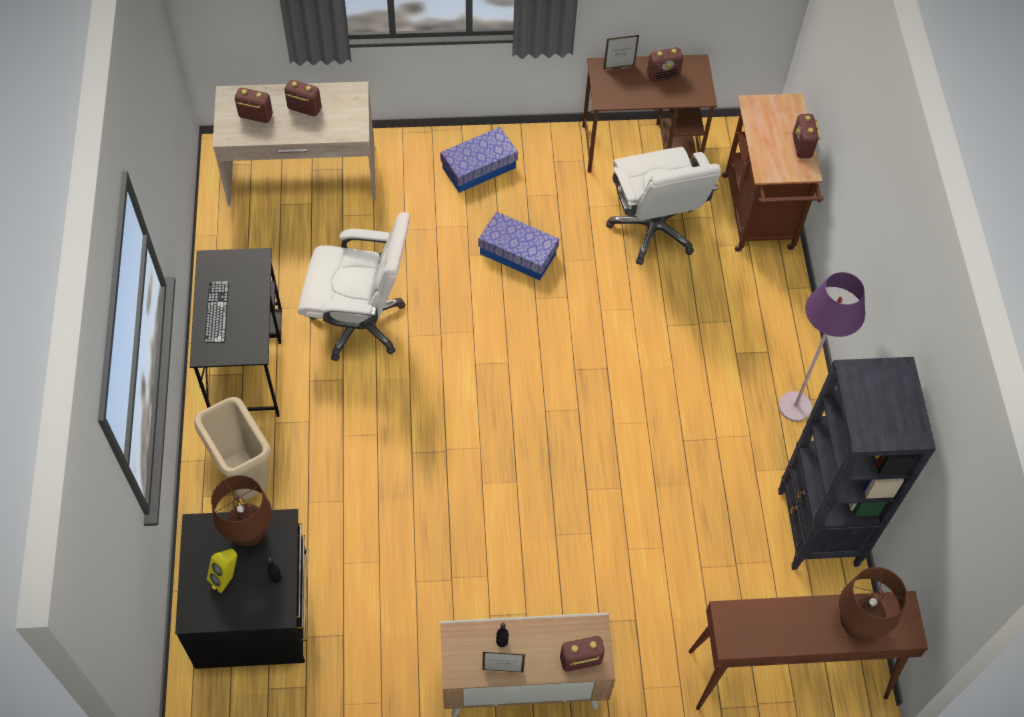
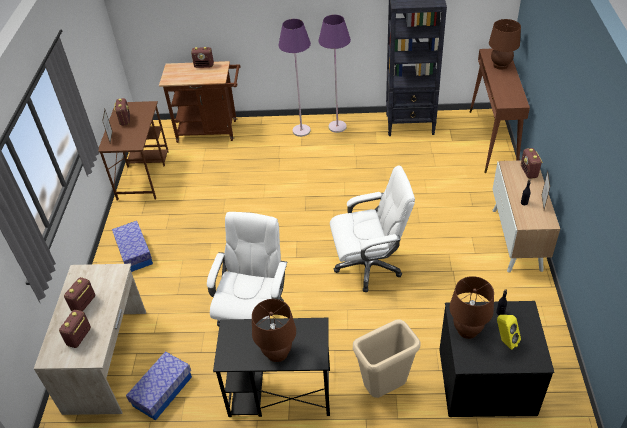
camera: 80 degrees left, 15 degrees down
keyboard [205,281,229,343] -> brown table lamp [252,299,296,362]
storage box [478,211,559,280] -> storage box moved to [126,351,192,421]
white office chair [606,147,721,265] -> white office chair moved to [330,165,415,292]
none -> purple floor lamp [278,19,311,137]

